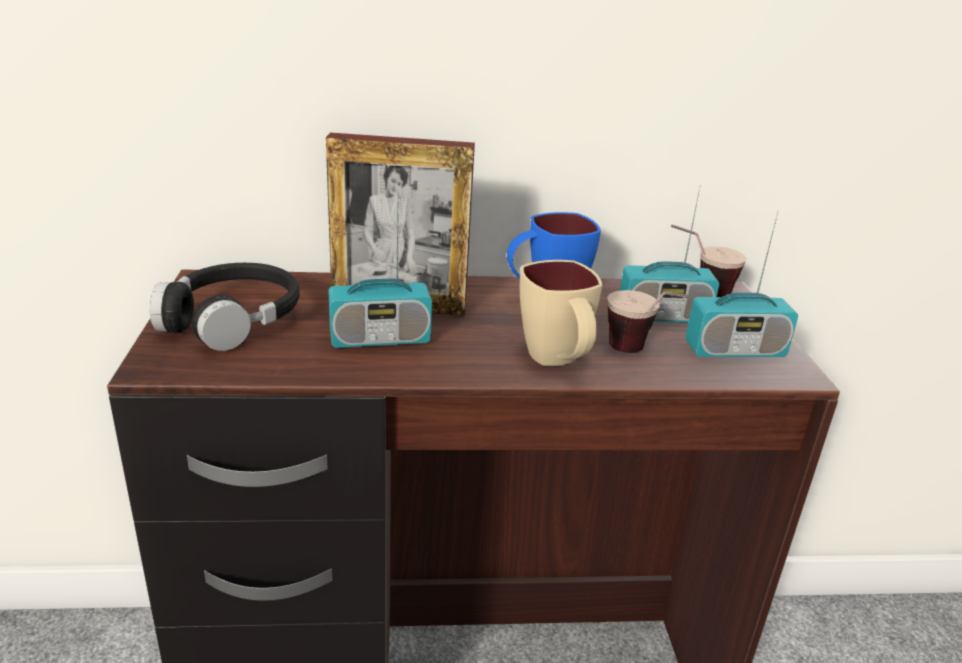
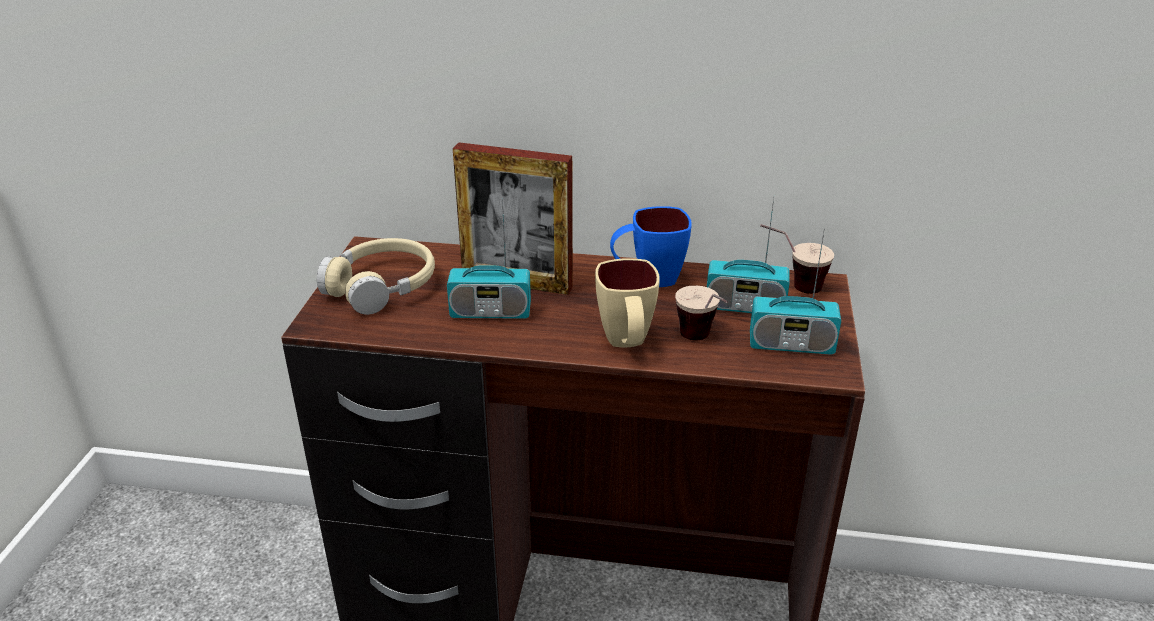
camera: 15 degrees right, 5 degrees up
black headphones [150,263,300,351] -> beige headphones [317,238,435,315]

